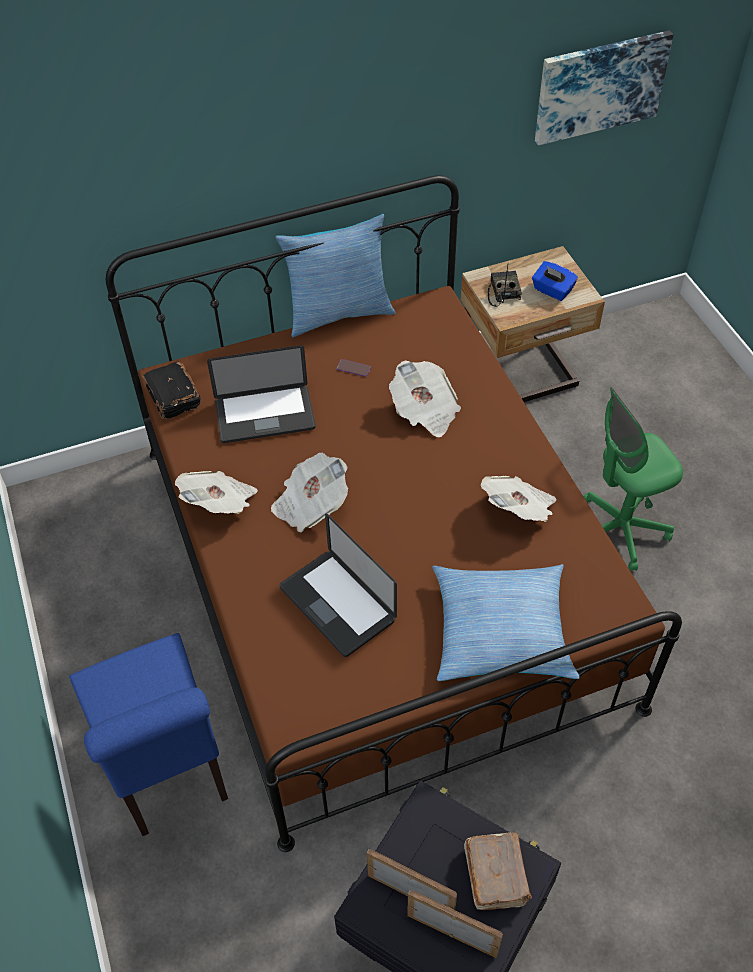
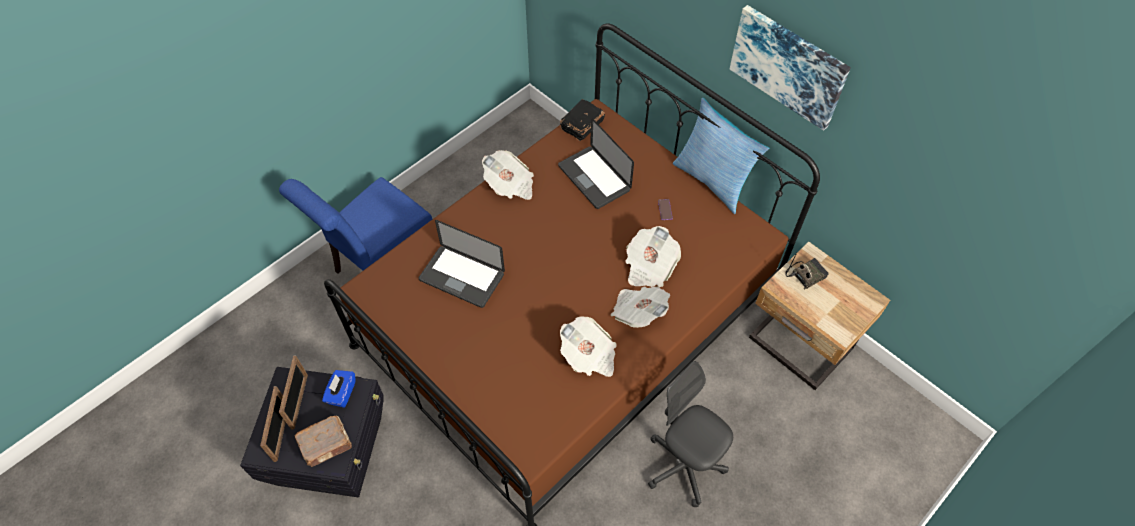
camera: 65 degrees right, 5 degrees up
newspaper [271,453,348,533] -> newspaper moved to [610,286,670,328]
laptop [279,513,397,657] -> laptop turned 90 degrees counterclockwise [419,220,505,308]
pillow [432,564,580,681] -> none
blue tissue box [532,261,578,301] -> blue tissue box moved to [322,370,355,408]
picture [535,31,673,145] -> picture moved to [730,5,851,131]
green office chair [583,387,683,571] -> grey office chair [648,361,733,507]

